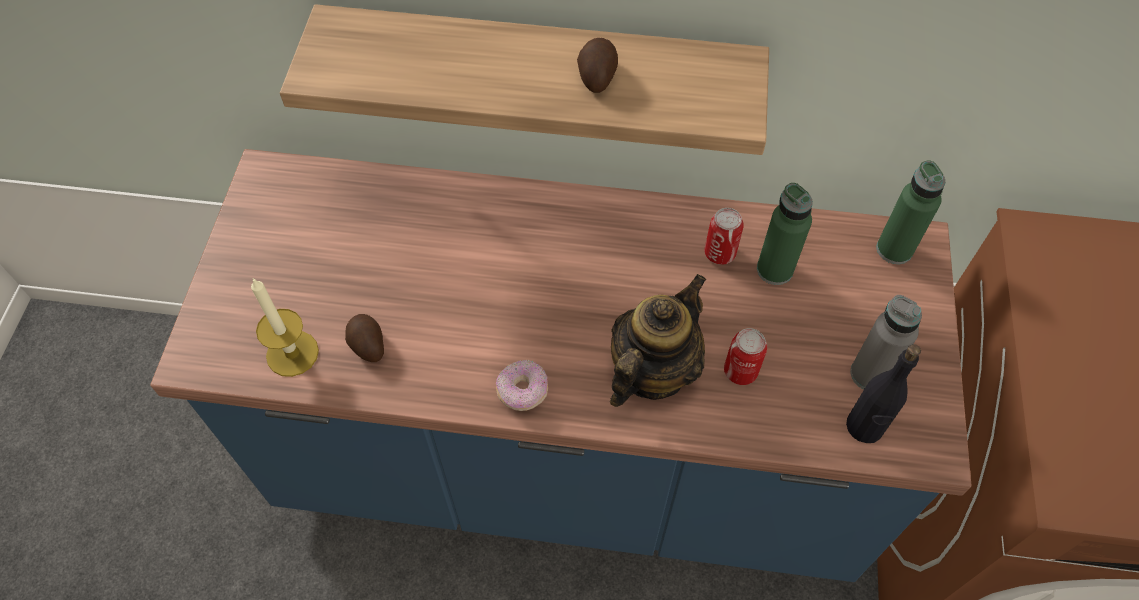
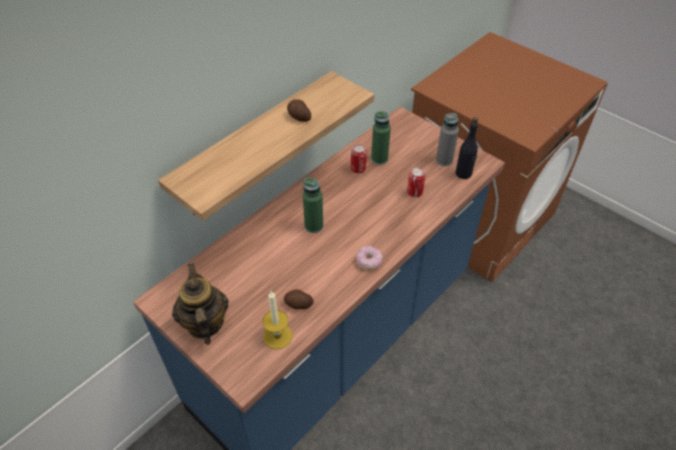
camera: 55 degrees left, 10 degrees down
teapot [610,274,707,407] -> teapot moved to [172,263,229,345]
green bottle [877,160,945,264] -> green bottle moved to [303,177,323,233]

